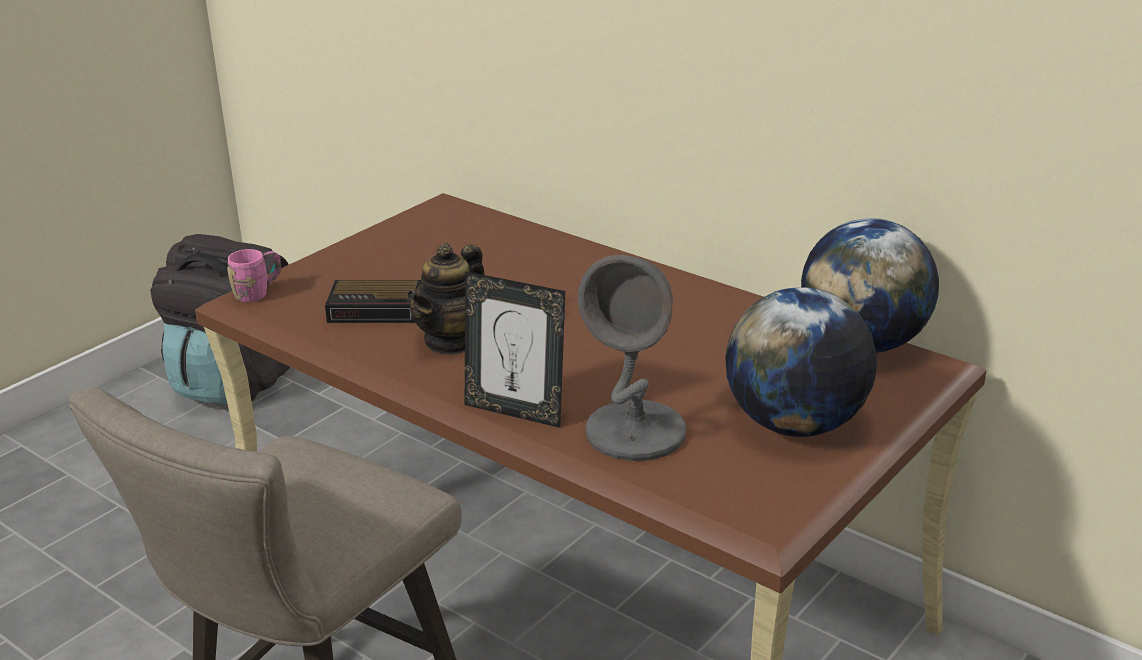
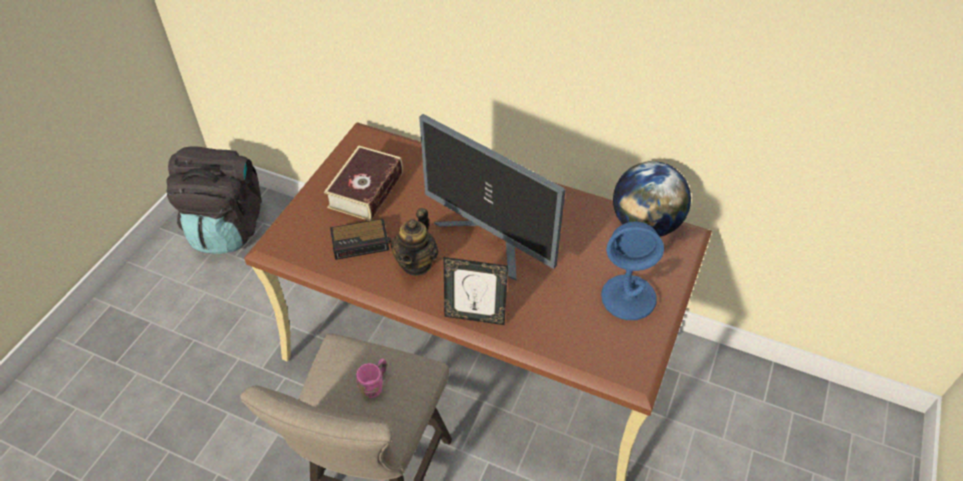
camera: 15 degrees left, 20 degrees up
pink mug [227,249,281,302] -> pink mug moved to [356,359,387,398]
grey table lamp [578,255,686,461] -> none
globe [725,287,877,437] -> blue table lamp [601,222,664,320]
none -> book [324,145,403,221]
none -> monitor [419,114,566,281]

